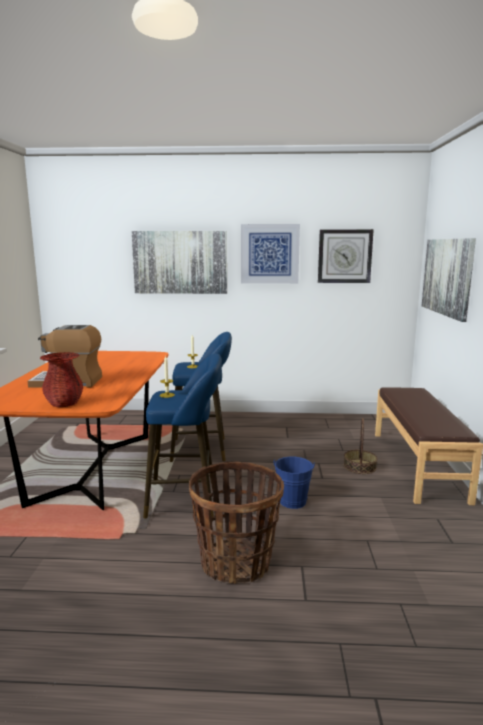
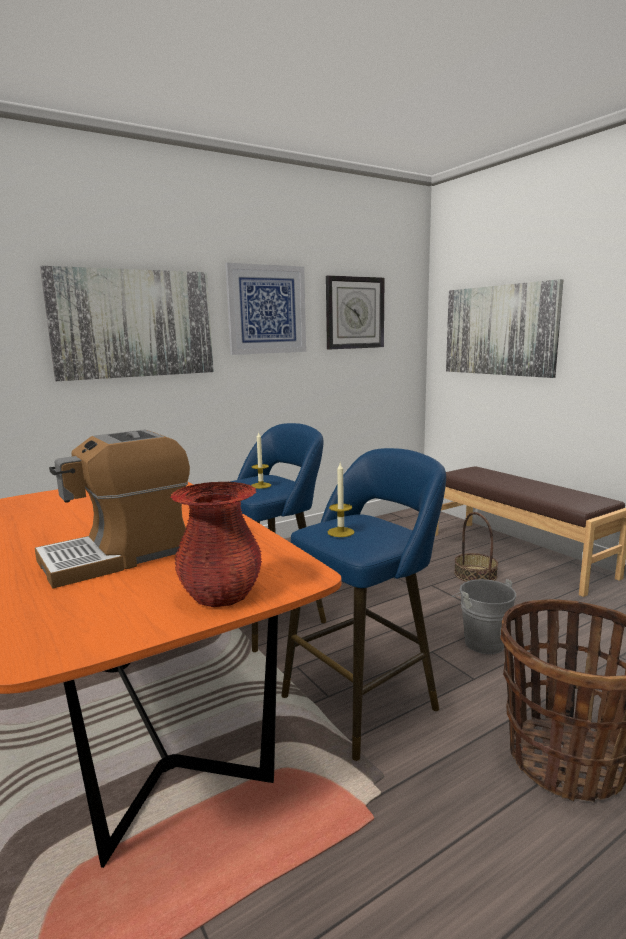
camera: 35 degrees left, 0 degrees up
blue bucket [274,457,315,509] -> grey bucket [451,579,516,654]

